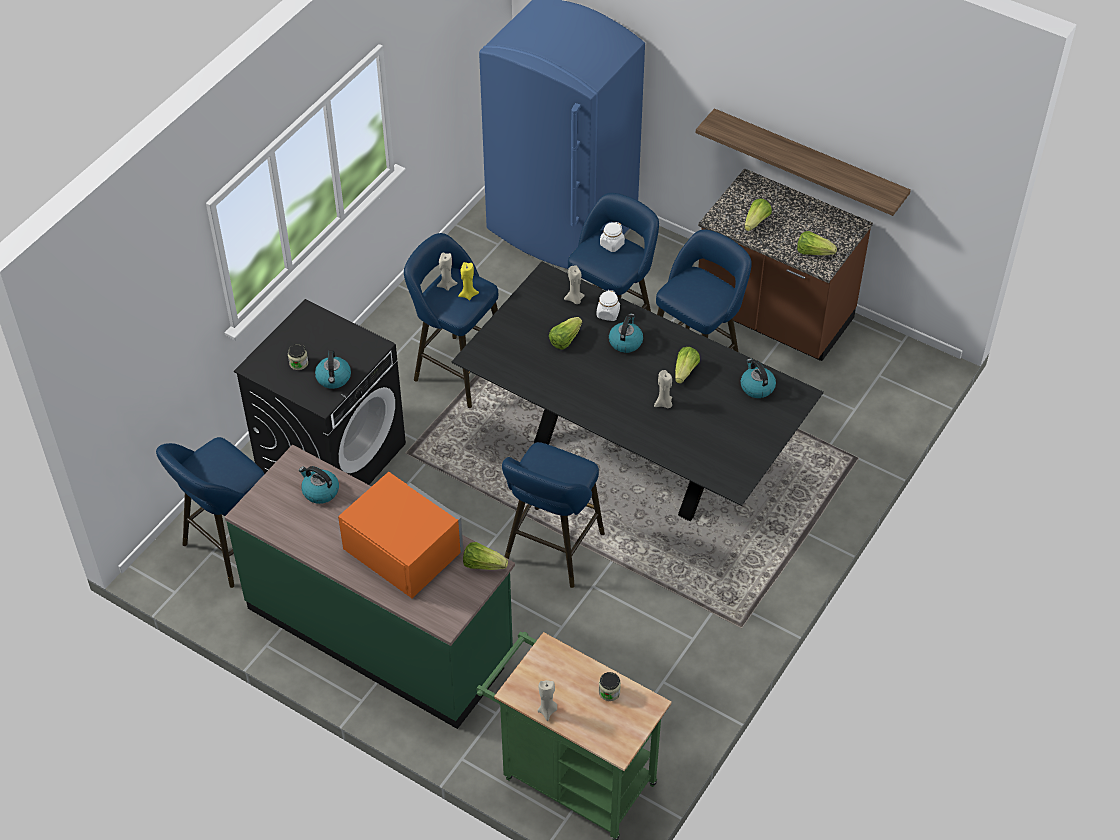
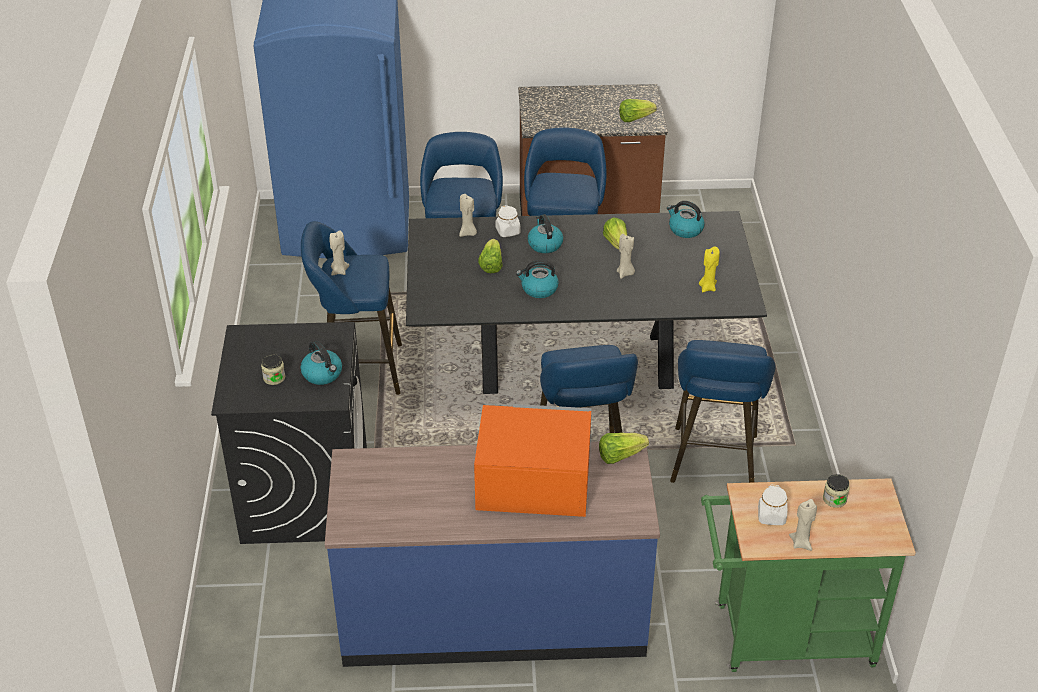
camera: 35 degrees left, 10 degrees down
blue stool [156,437,264,588] -> blue stool moved to [670,340,776,483]
green counter [225,445,515,729] -> blue counter [325,442,660,667]
kettle [299,466,339,504] -> kettle moved to [516,260,559,298]
yellow candle [458,262,479,300] -> yellow candle moved to [699,246,720,292]
white jar [600,222,625,252] -> white jar moved to [758,485,788,525]
shelf [696,108,911,216] -> none
lettuce [744,199,772,231] -> none

